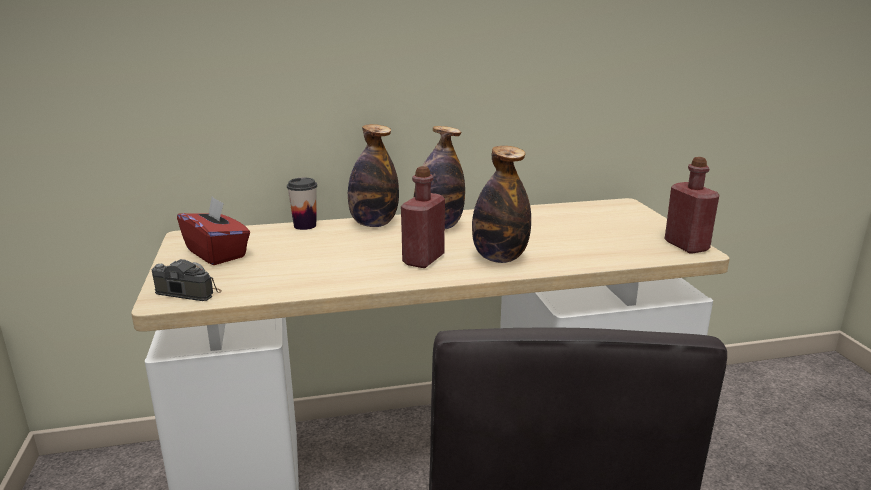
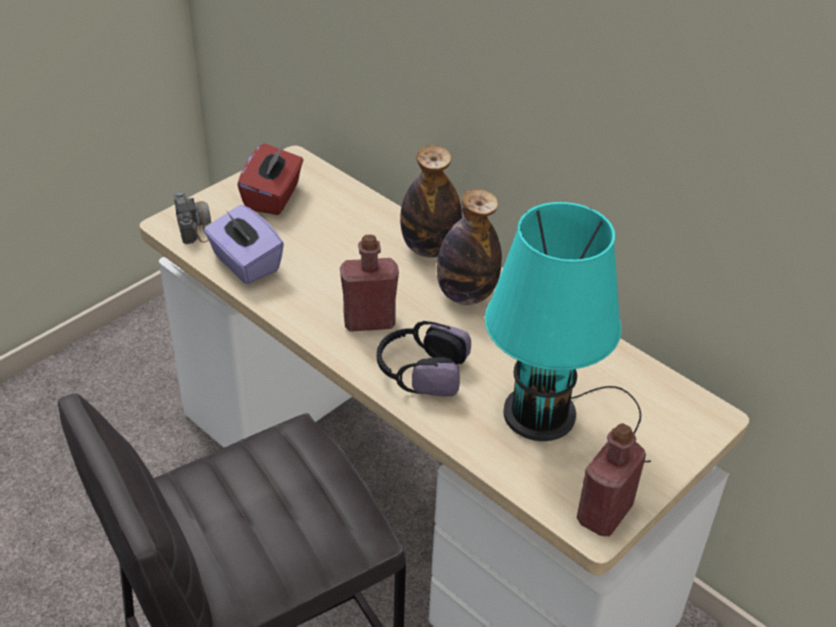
camera: 55 degrees right, 20 degrees up
cup [287,178,317,230] -> none
bottle [472,146,531,263] -> headphones [376,321,471,397]
none -> purple tissue box [204,205,284,284]
none -> turquoise table lamp [485,202,651,462]

